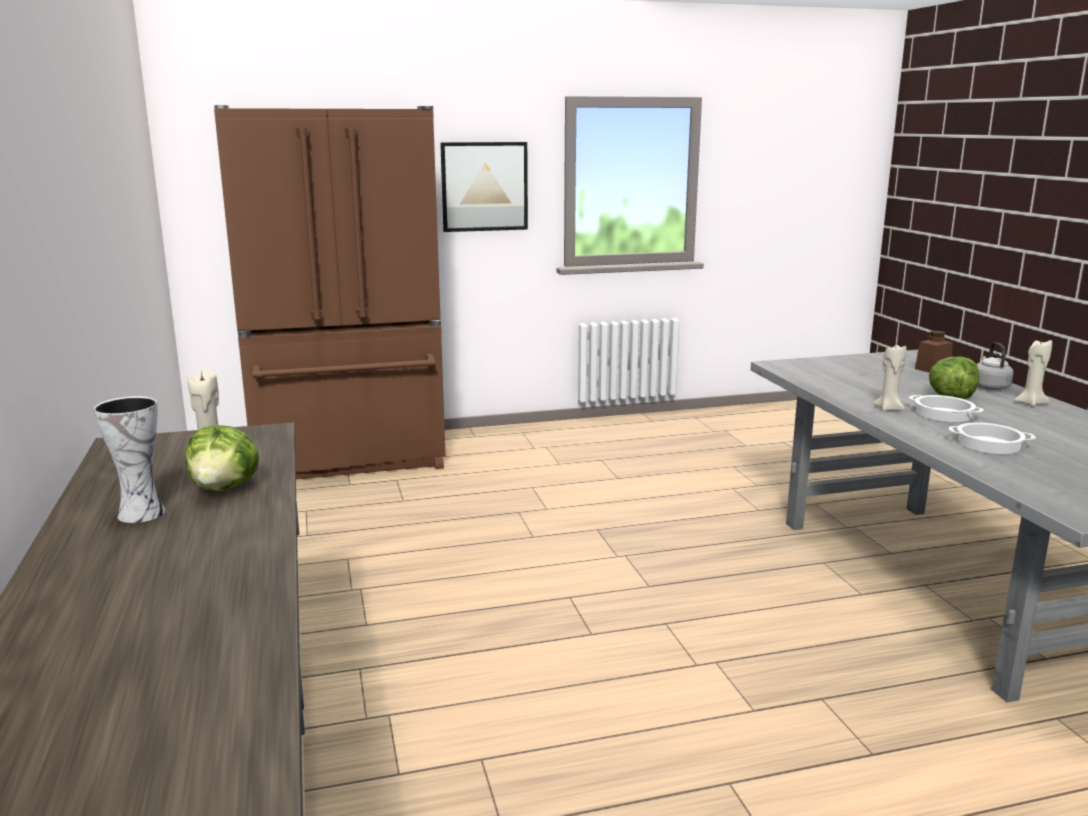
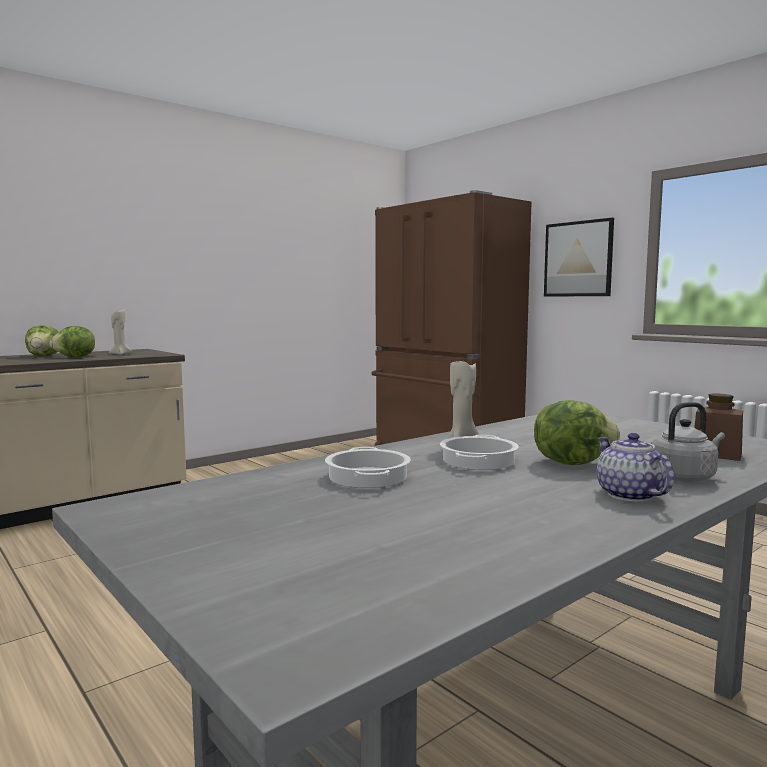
camera: 65 degrees right, 10 degrees down
vase [94,396,165,523] -> lettuce [25,325,58,356]
beige candle [1014,339,1052,407] -> teapot [597,433,674,502]

